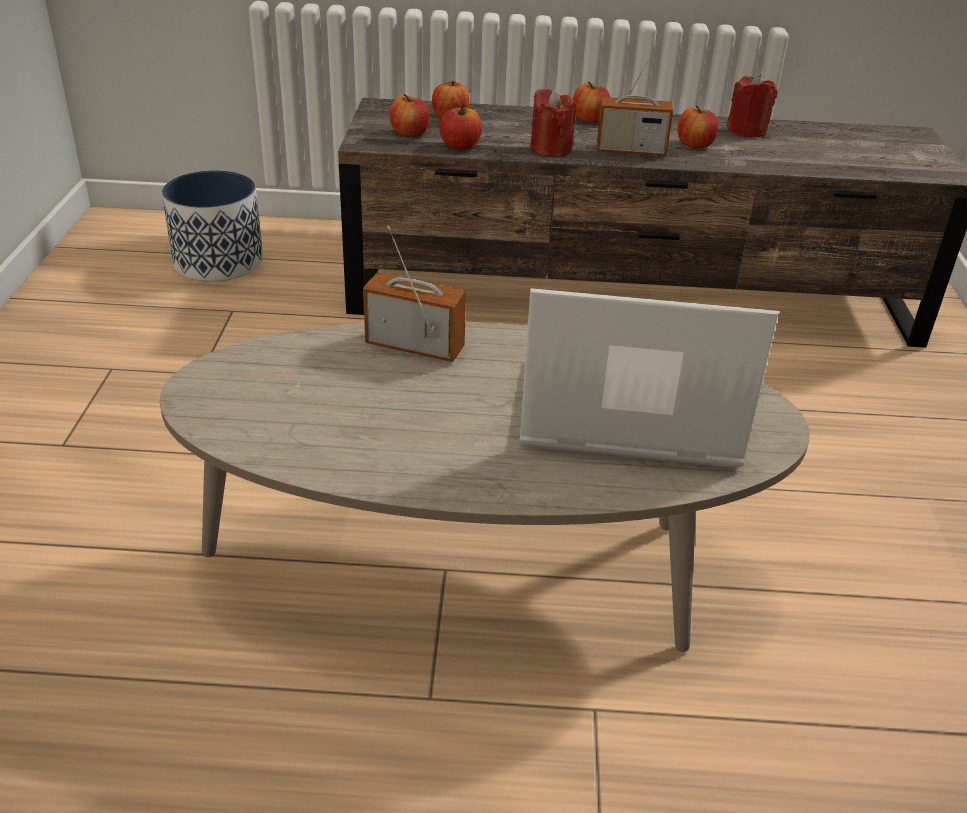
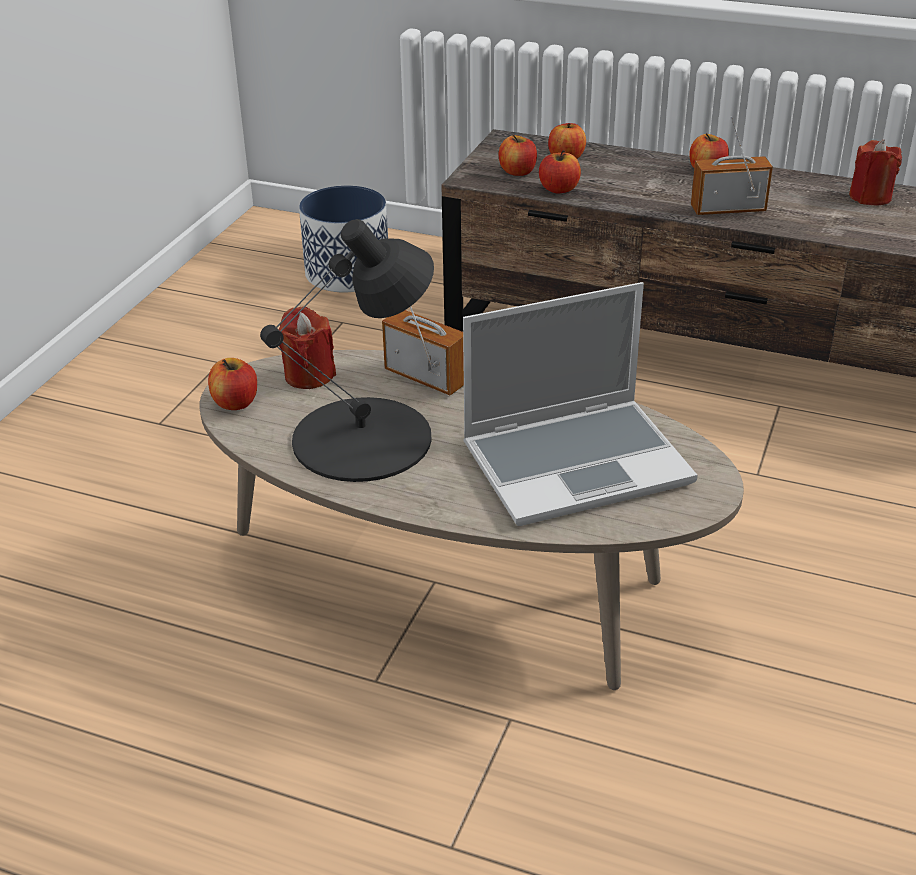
camera: 20 degrees right, 0 degrees up
laptop [519,288,779,468] -> laptop turned 135 degrees clockwise [463,282,698,526]
red candle [530,88,576,157] -> red candle moved to [279,306,336,389]
radio [596,44,673,156] -> radio turned 150 degrees clockwise [691,116,773,215]
apple [677,105,719,148] -> apple moved to [208,358,257,410]
none -> black table lamp [260,219,434,482]

